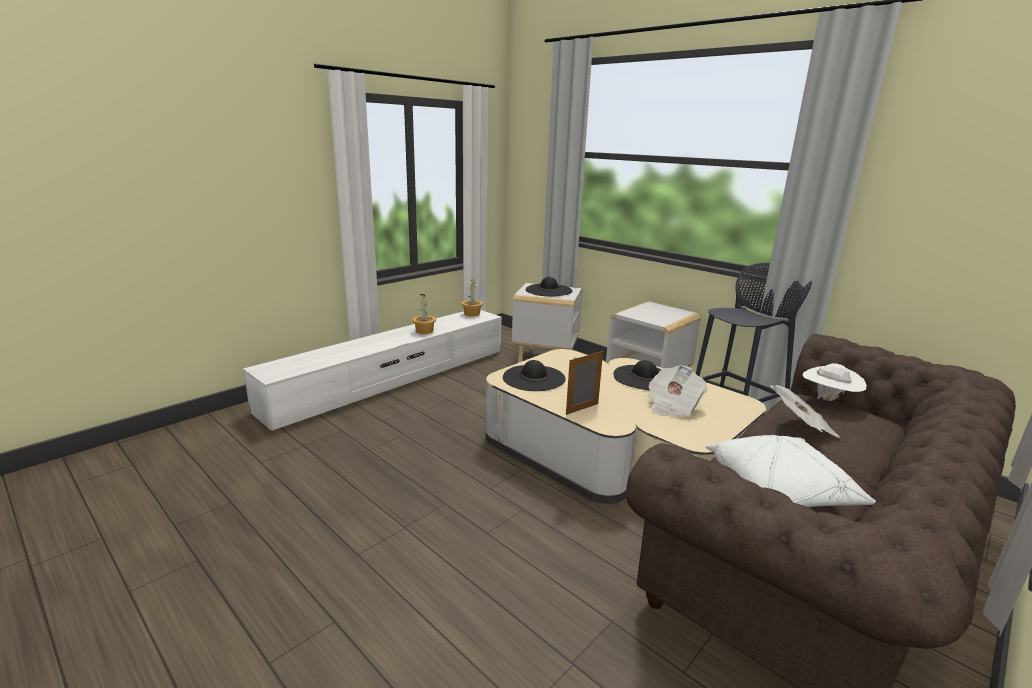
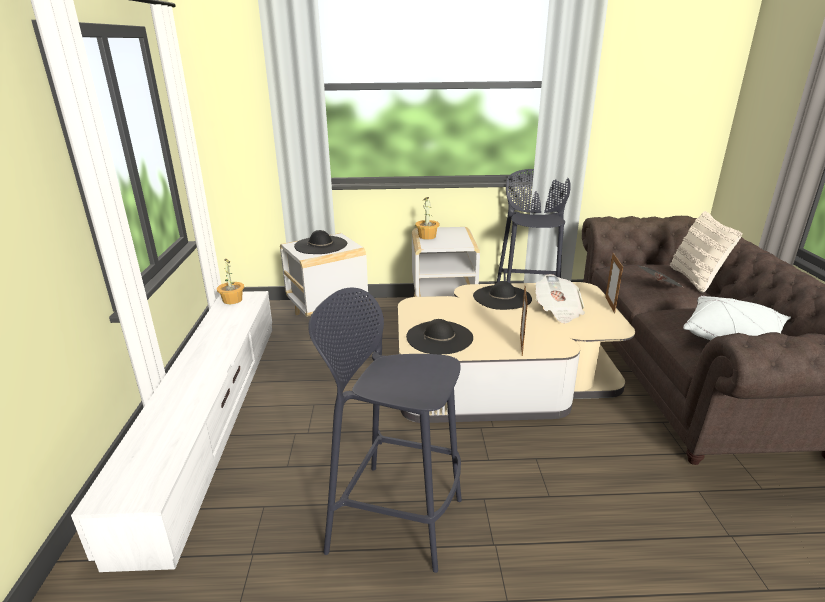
camera: 45 degrees left, 5 degrees up
potted plant [412,294,436,334] -> potted plant moved to [415,197,440,239]
white hat [802,363,867,401] -> none
none -> grey stool [308,288,462,573]
none -> picture frame [605,253,623,313]
none -> beige pillow [670,211,743,293]

